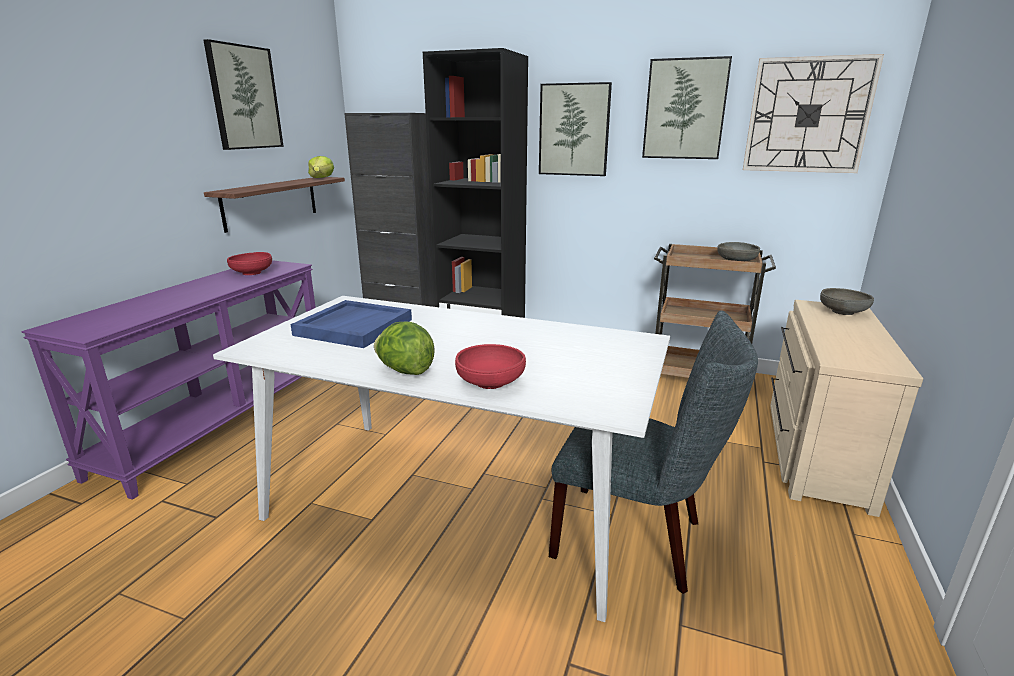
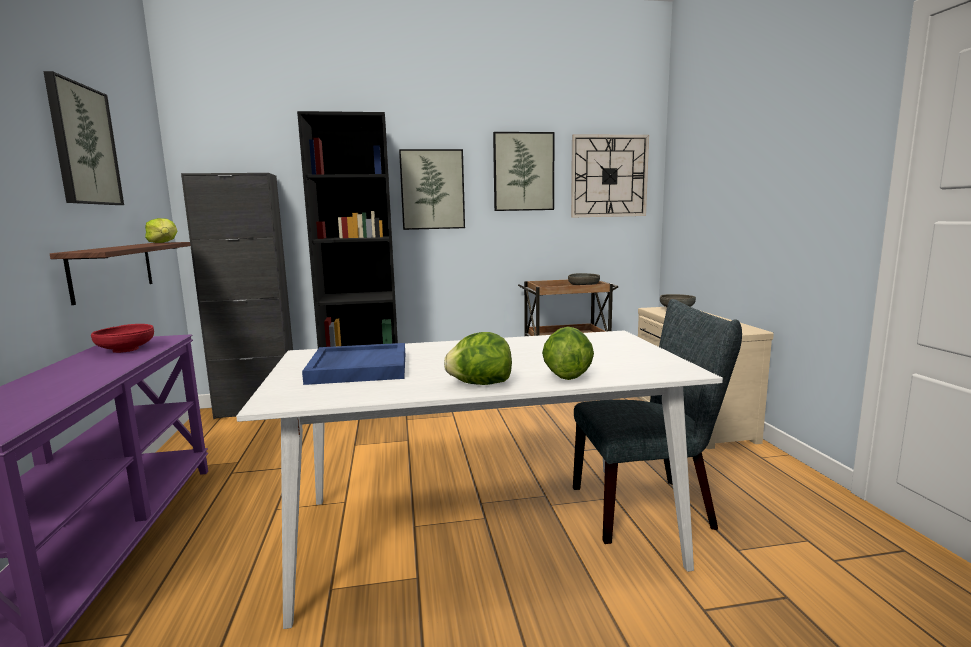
camera: 30 degrees left, 10 degrees down
red bowl [455,344,526,389] -> lettuce [542,326,594,380]

